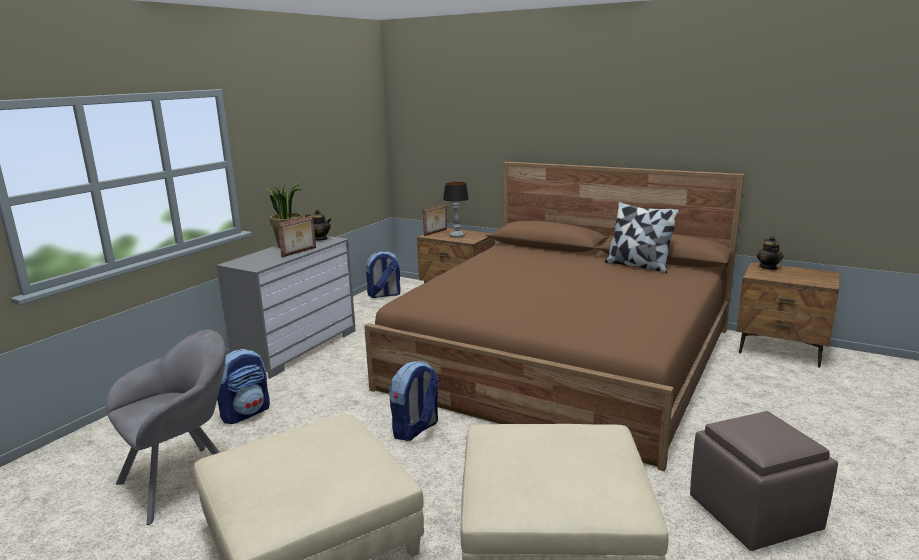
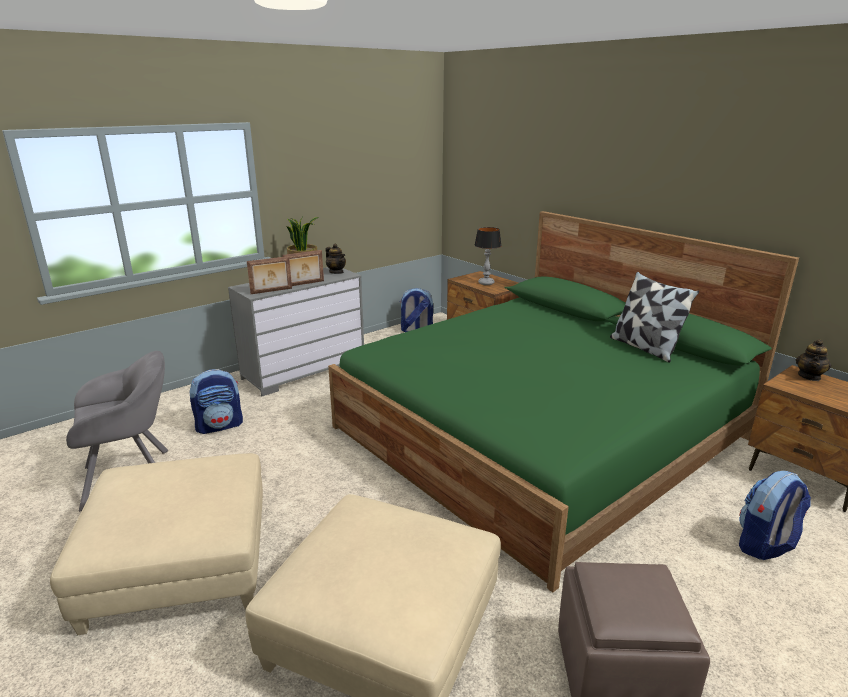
camera: 20 degrees right, 5 degrees up
brown bed [364,162,744,471] -> green bed [328,211,799,592]
backpack [389,361,439,441] -> backpack moved to [739,471,811,560]
picture frame [422,204,447,236] -> picture frame moved to [247,256,292,294]

